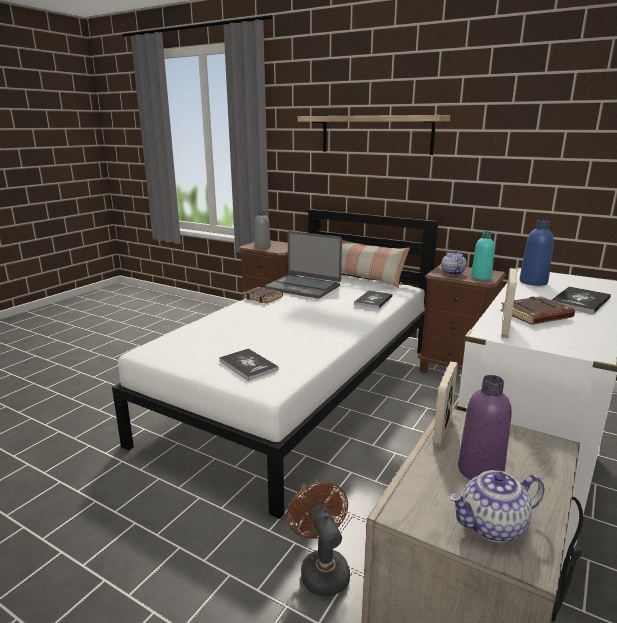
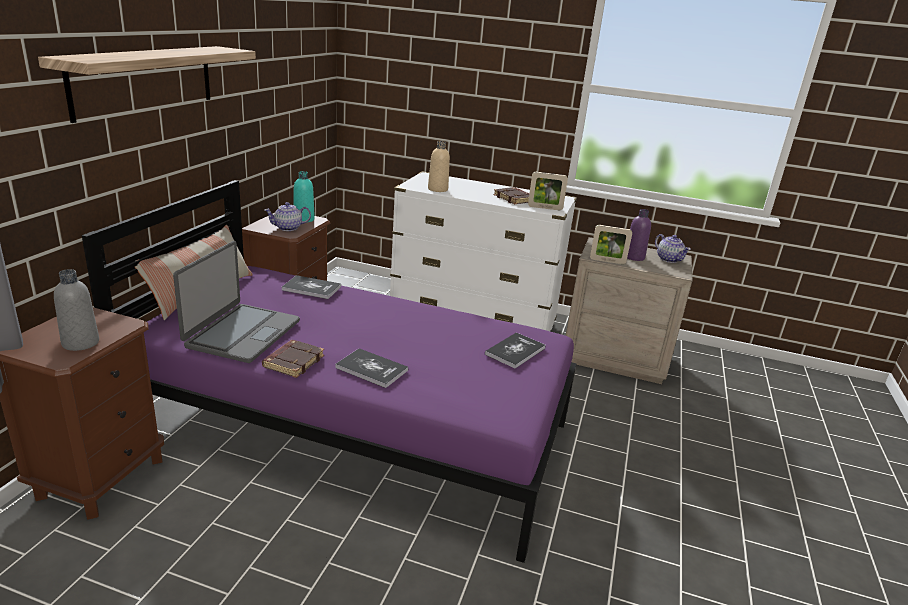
camera: 105 degrees left, 5 degrees up
white bed [112,209,438,519] -> purple bed [82,180,577,563]
brown fan [287,482,350,597] -> none
blue bottle [520,220,554,286] -> beige bottle [428,141,450,192]
book [551,286,611,315] -> book moved to [335,348,408,388]

